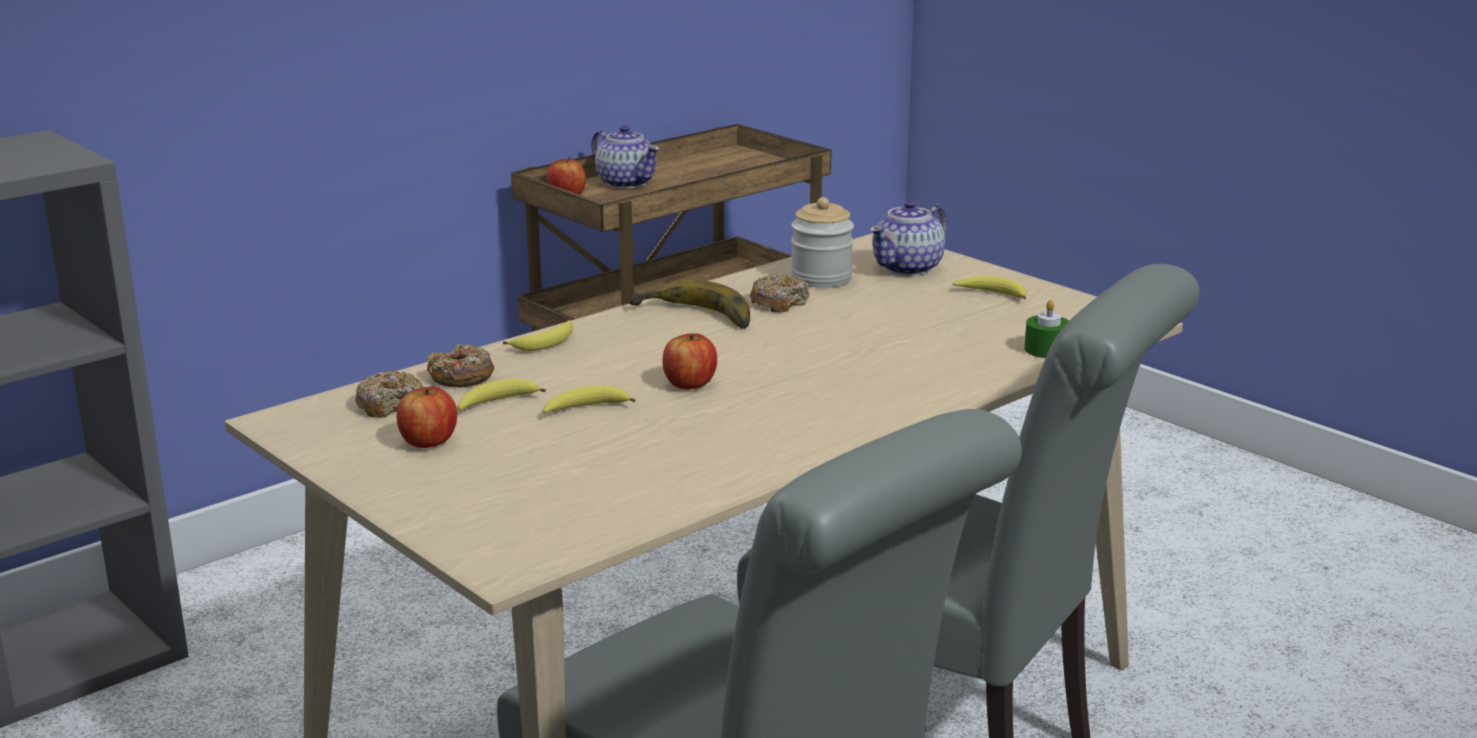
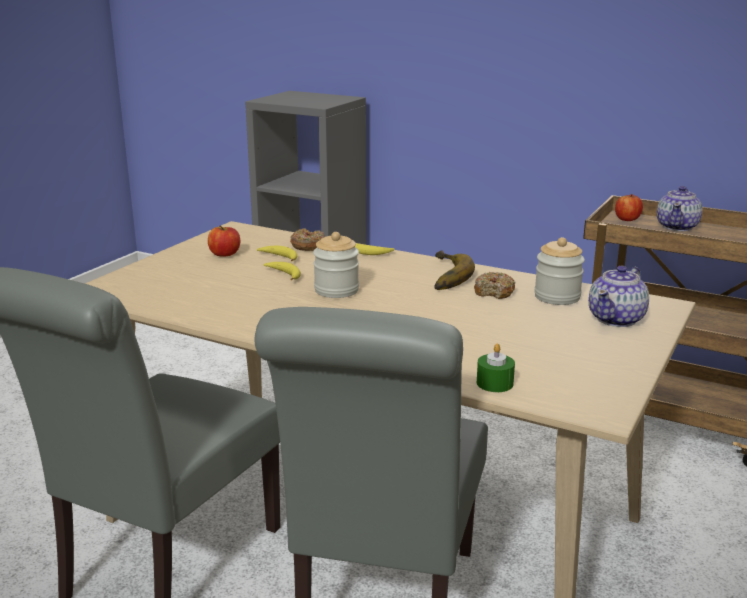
camera: 70 degrees right, 0 degrees up
donut [355,371,423,418] -> none
apple [663,333,717,389] -> jar [313,232,359,298]
teapot [870,200,947,276] -> teapot turned 75 degrees counterclockwise [589,266,649,327]
banana [953,276,1027,299] -> none

